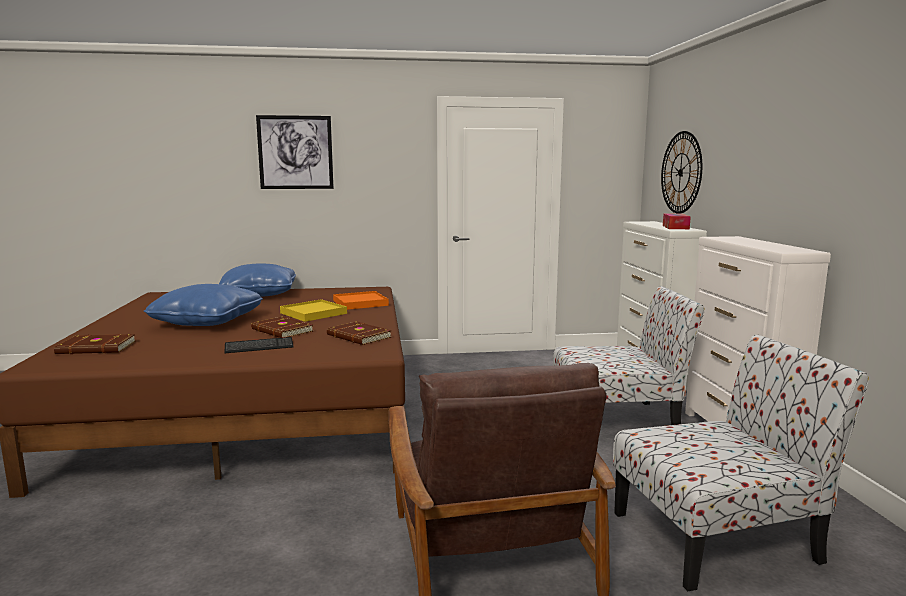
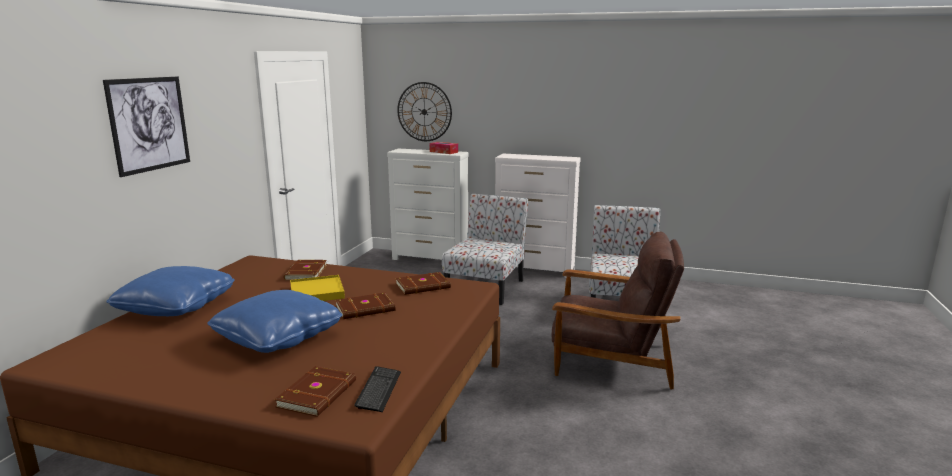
camera: 65 degrees left, 5 degrees up
keyboard [225,337,294,353] -> keyboard moved to [354,366,401,412]
orange tray [333,291,389,310] -> brown book [284,260,327,280]

